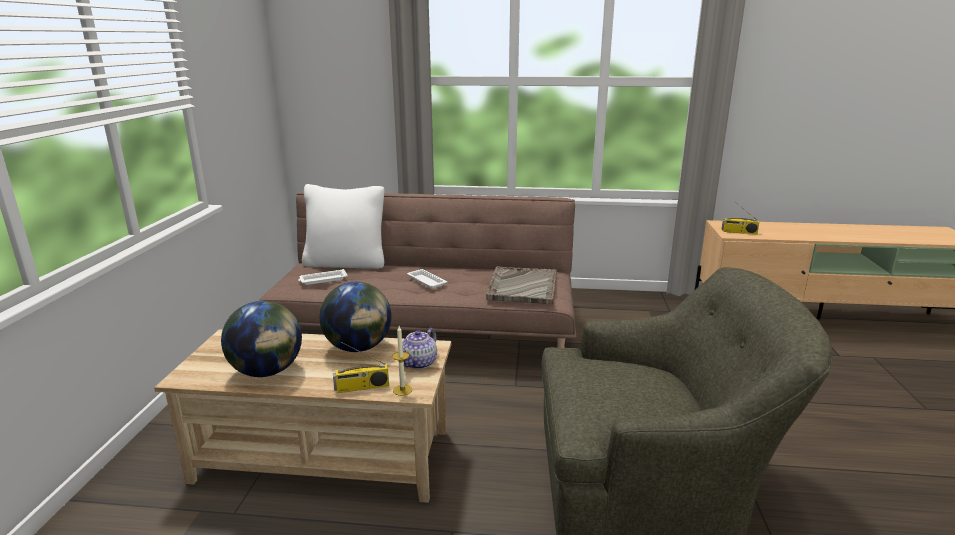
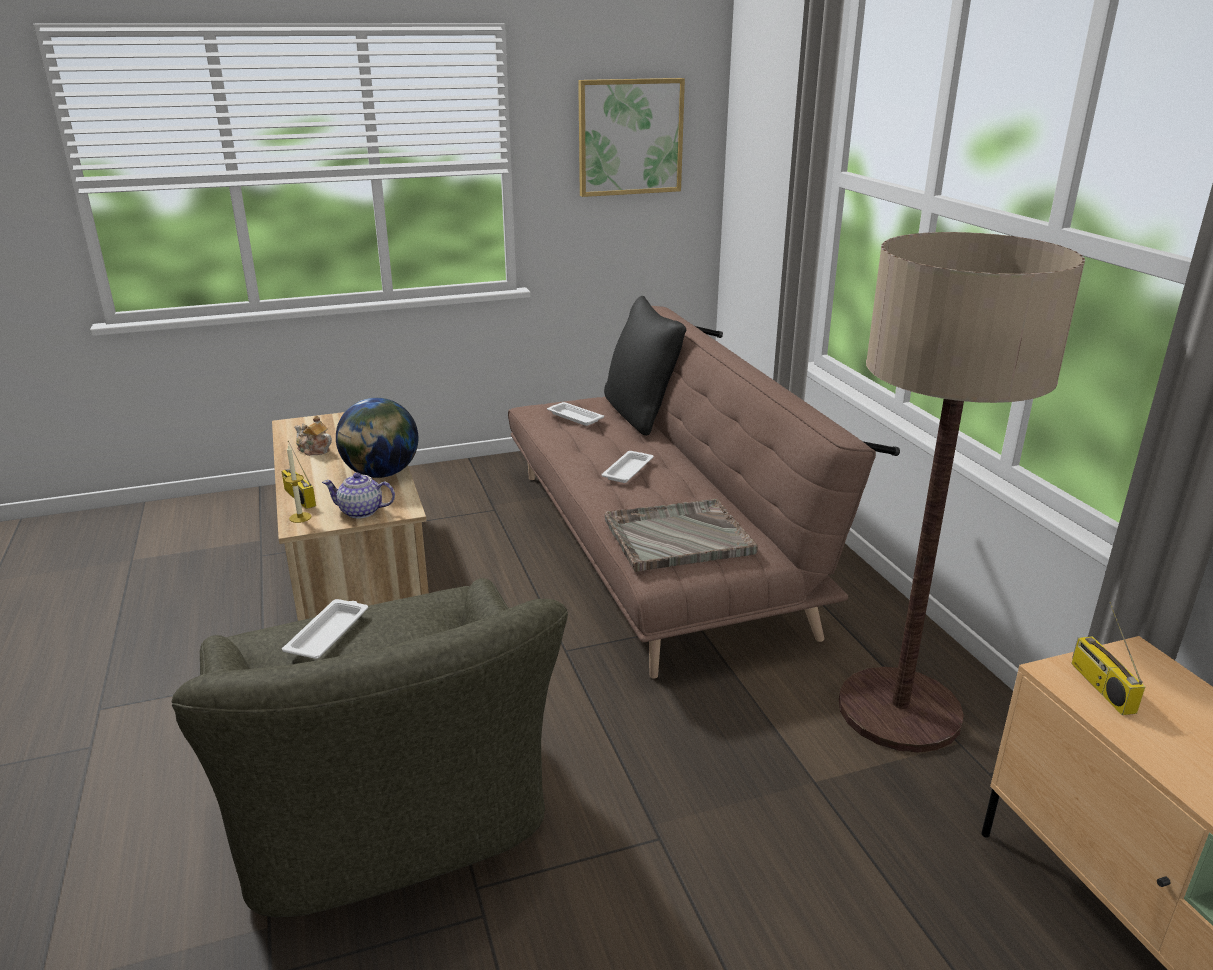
camera: 65 degrees right, 5 degrees up
globe [221,301,302,377] -> teapot [294,415,332,456]
white pillow [302,184,384,269] -> black pillow [604,296,686,436]
none -> white tray [282,599,368,659]
none -> picture [578,78,685,197]
none -> floor lamp [839,232,1085,753]

